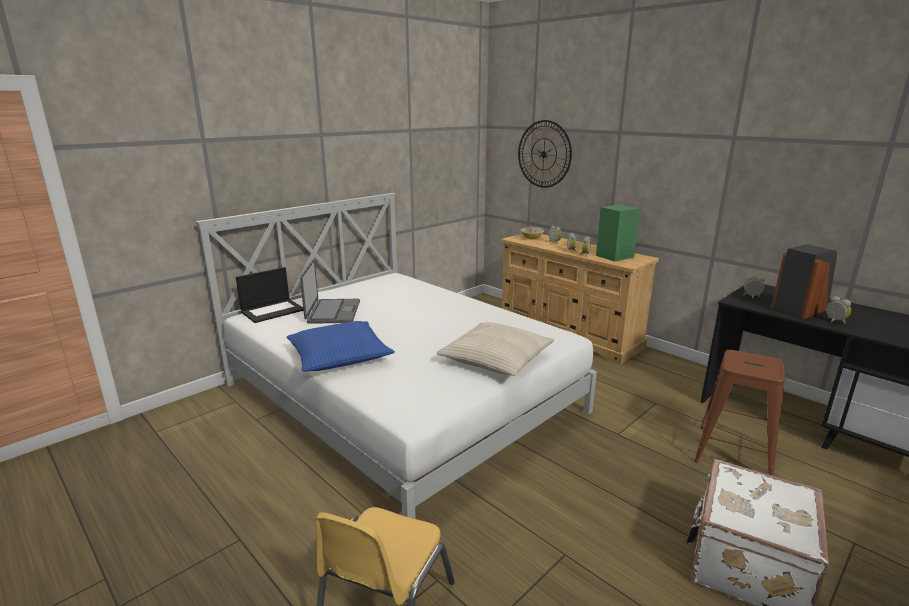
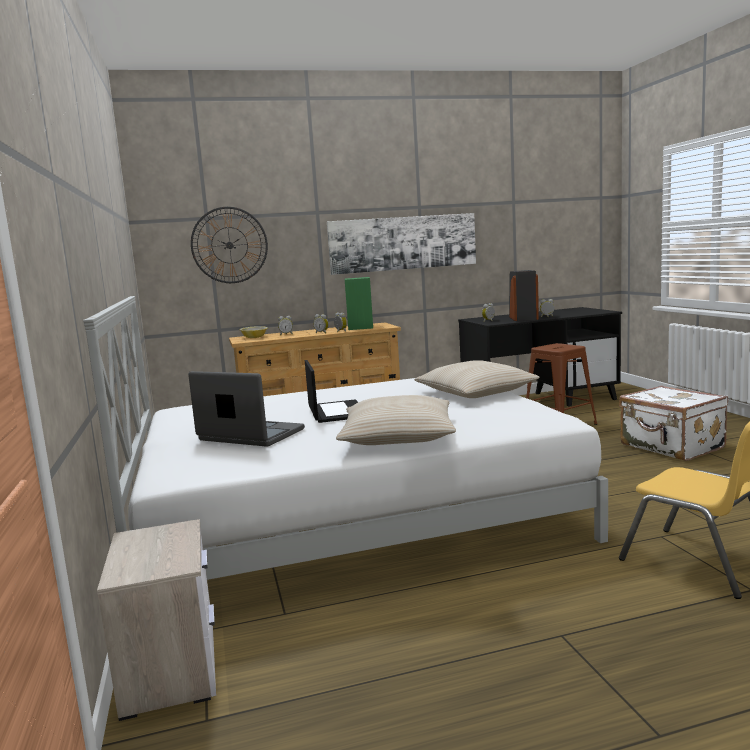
camera: 60 degrees left, 10 degrees down
laptop [236,267,303,323] -> laptop moved to [305,360,358,423]
blue pillow [287,321,395,372] -> beige pillow [336,395,456,445]
none -> nightstand [97,519,216,721]
none -> picture [327,213,476,275]

